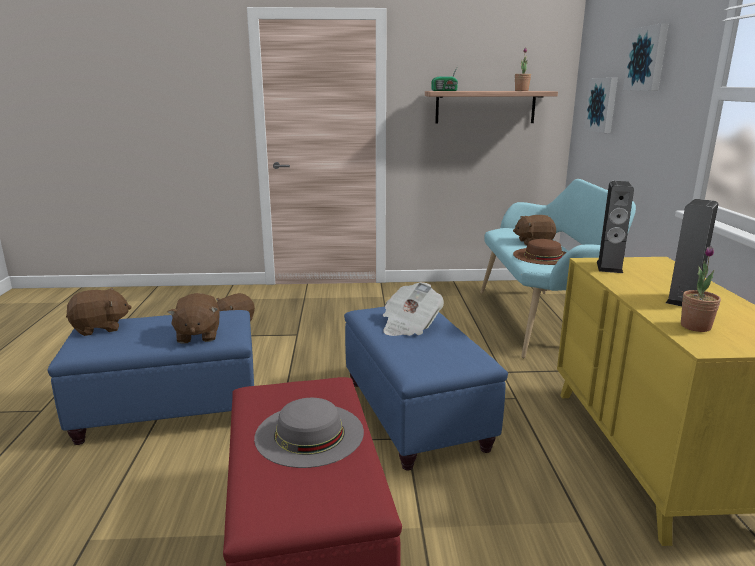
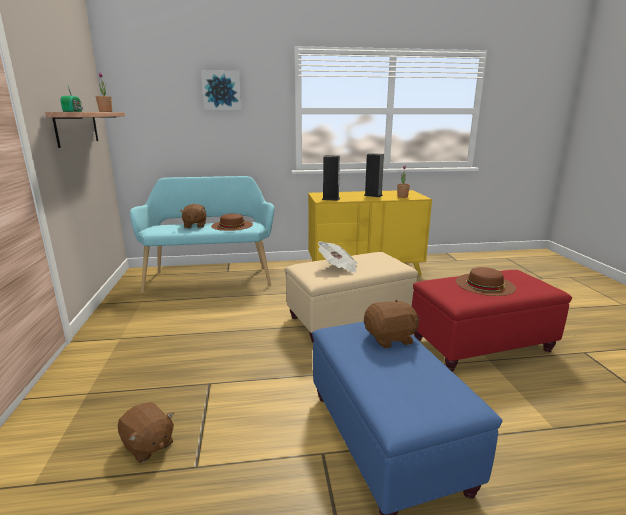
camera: 95 degrees left, 0 degrees up
brown plush toy [66,288,132,336] -> none
grey hat [254,398,364,468] -> brown hat [456,267,516,296]
blue ottoman [344,306,508,470] -> beige ottoman [286,252,418,342]
picture [584,78,618,133] -> none

